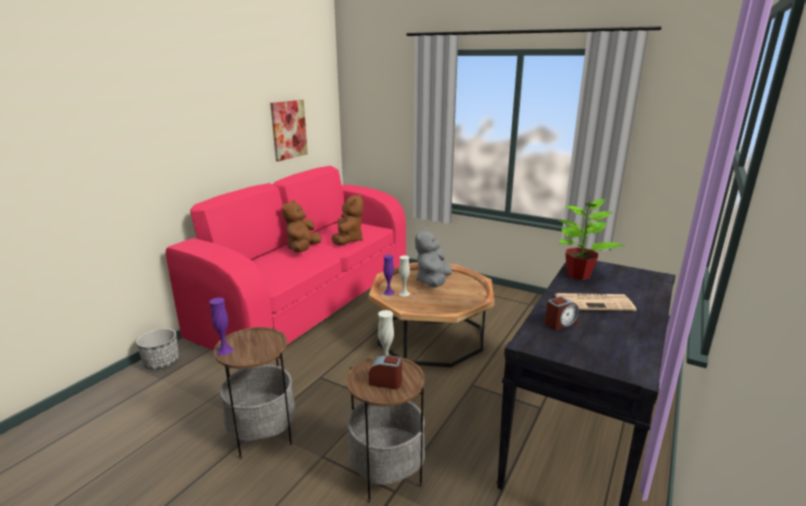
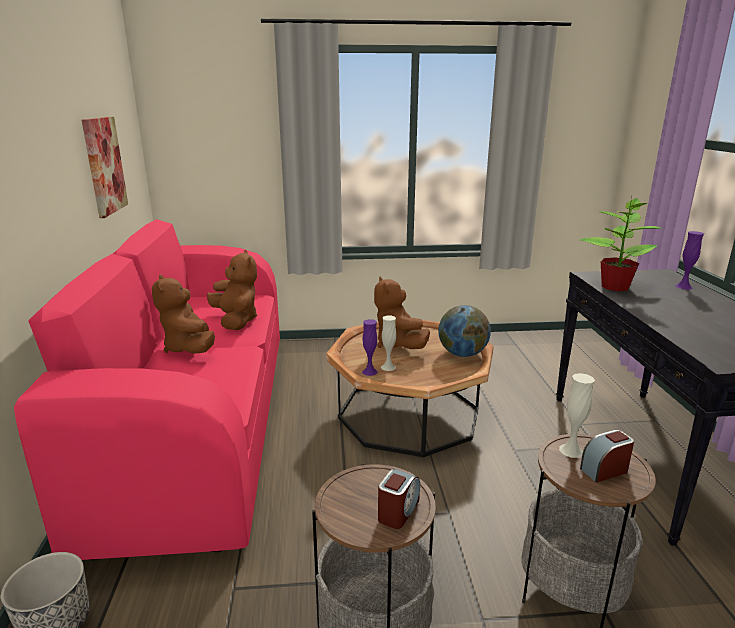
camera: 35 degrees left, 0 degrees up
purple vase [209,297,233,355] -> purple vase moved to [675,231,704,289]
grey plush toy [415,228,452,288] -> brown plush toy [374,276,430,349]
alarm clock [545,297,579,330] -> alarm clock moved to [378,469,420,529]
newspaper [555,293,636,311] -> none
none -> globe [438,305,491,357]

